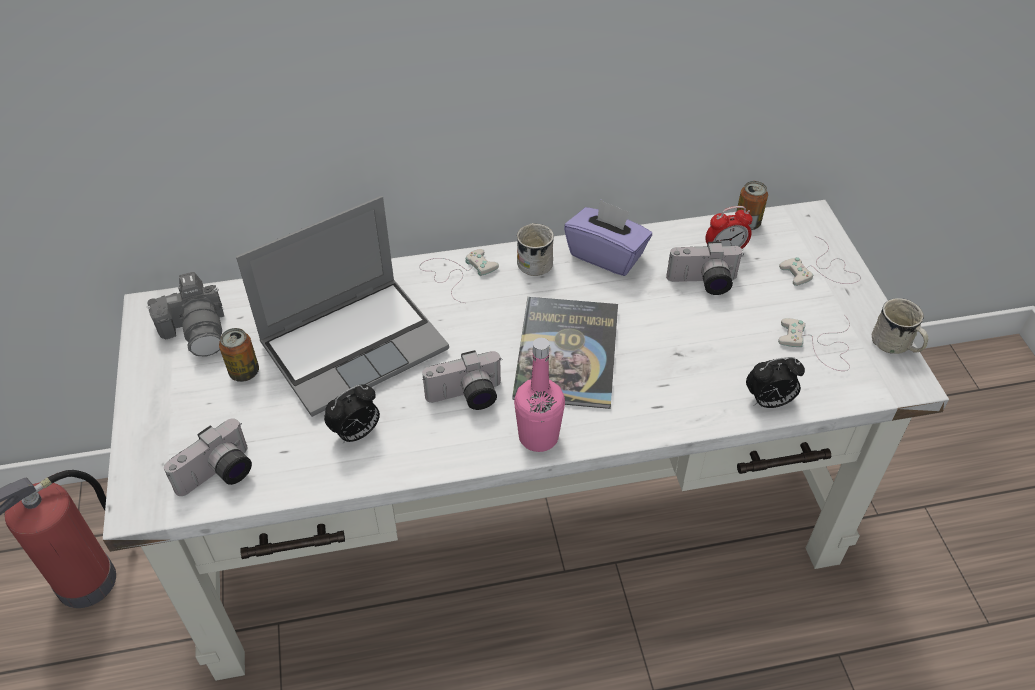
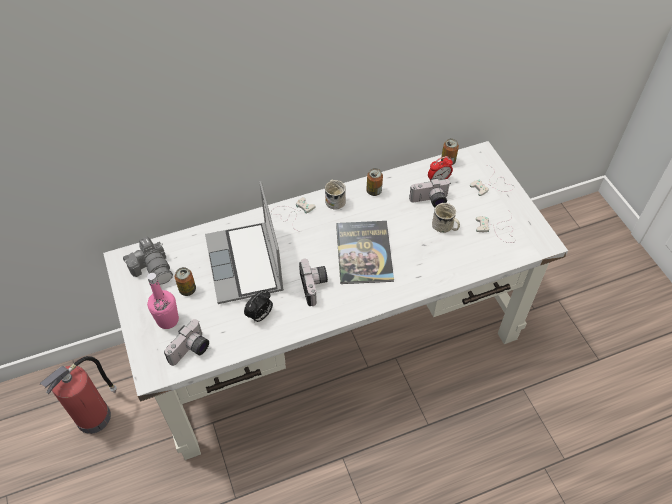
camera: 10 degrees left, 5 degrees up
laptop [236,196,449,417] -> laptop turned 120 degrees clockwise [205,181,284,304]
camera [422,350,501,410] -> camera turned 75 degrees counterclockwise [299,259,328,306]
pink bottle [514,338,565,452] -> pink bottle moved to [147,273,179,329]
purple tissue box [564,199,652,276] -> can [366,168,383,196]
alarm clock [746,357,805,408] -> none
white mug [872,298,928,354] -> white mug moved to [432,203,460,233]

